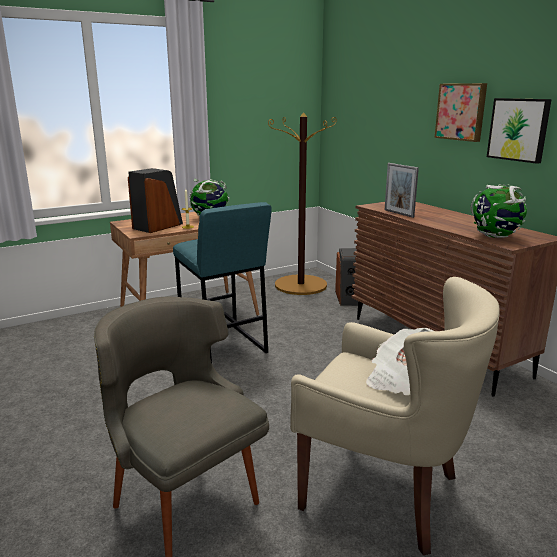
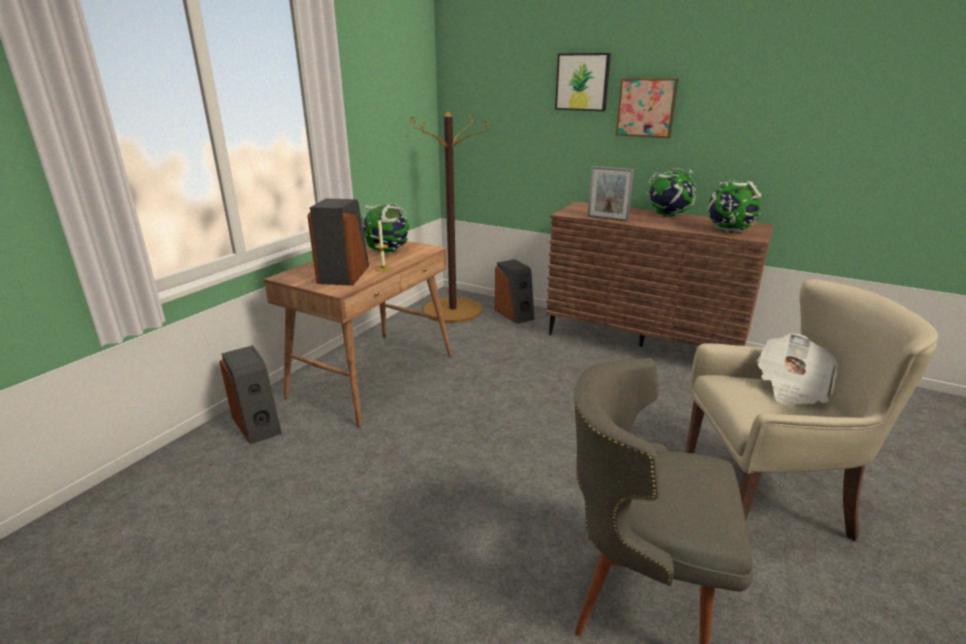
camera: 30 degrees left, 5 degrees up
turquoise stool [173,202,272,363] -> none
picture [487,98,552,164] -> picture moved to [555,53,611,111]
none -> speaker [219,345,282,444]
none -> globe [646,168,696,217]

